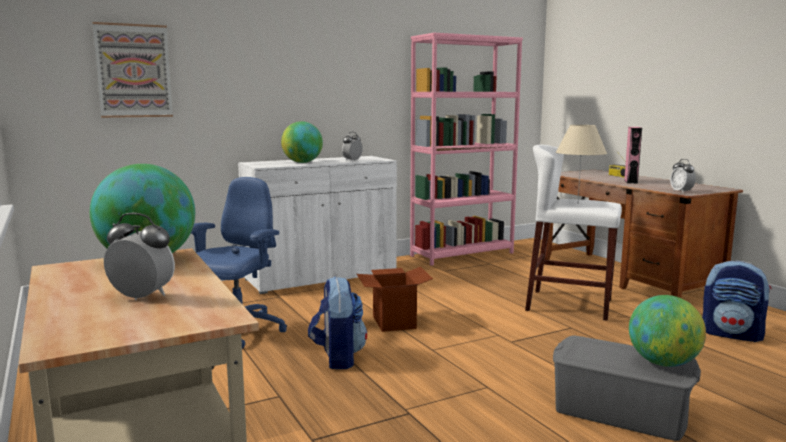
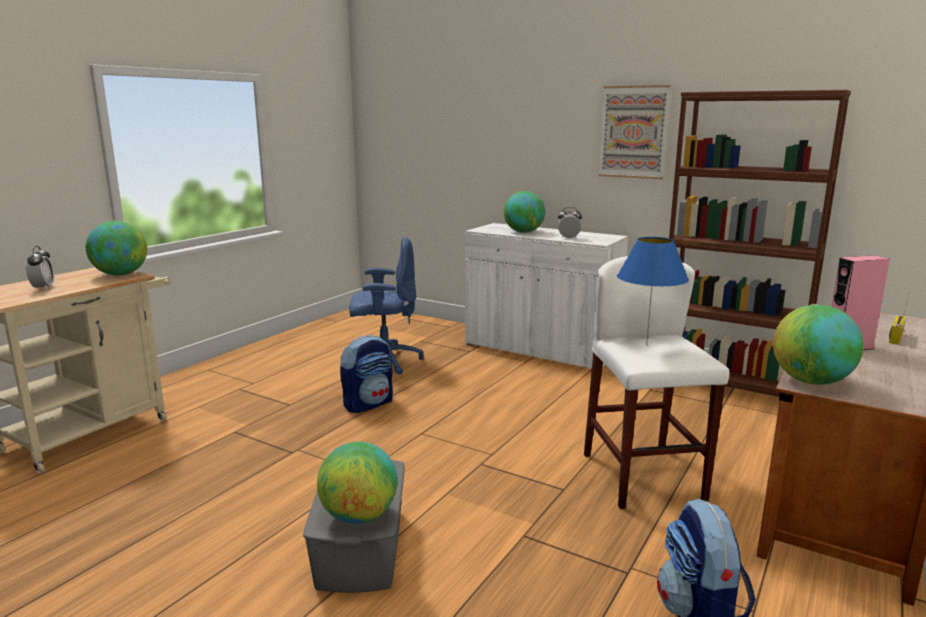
camera: 60 degrees right, 5 degrees up
picture [92,22,173,118] -> picture moved to [599,85,671,179]
cardboard box [357,267,433,332] -> none
pink bookcase [410,33,523,266] -> brown bookcase [669,90,851,397]
beige table lamp [556,125,607,201] -> blue table lamp [617,237,689,346]
alarm clock [670,159,696,193] -> globe [773,305,864,385]

